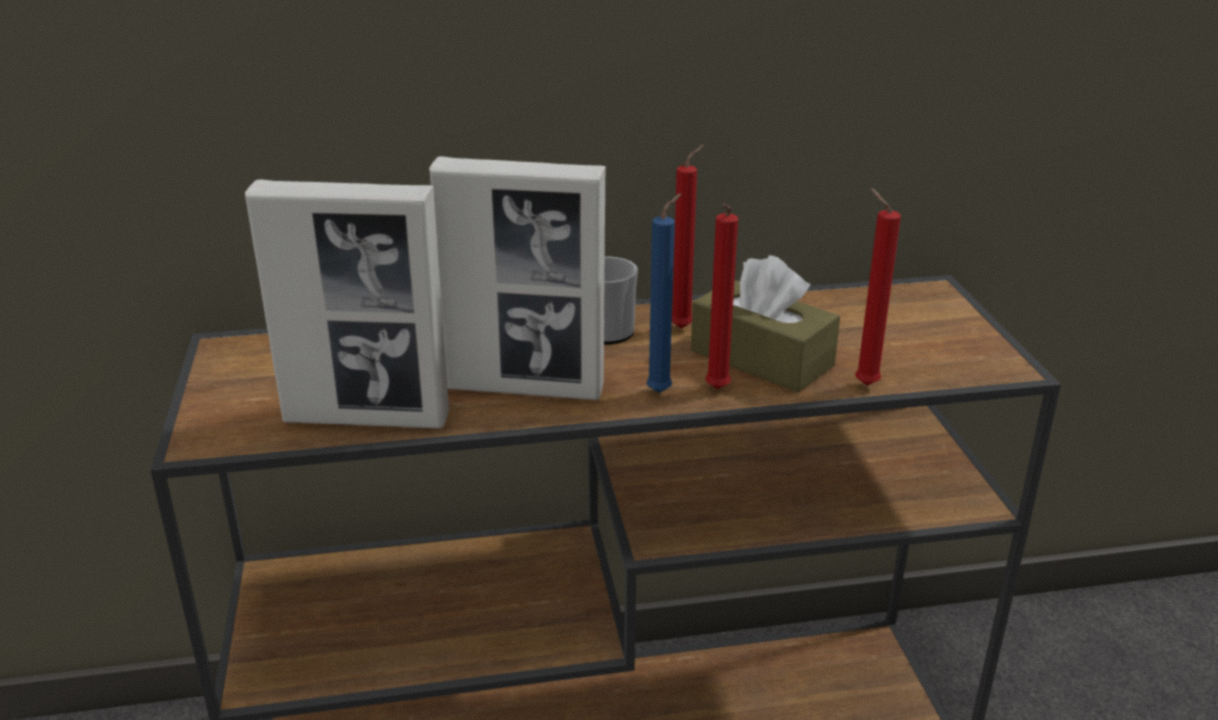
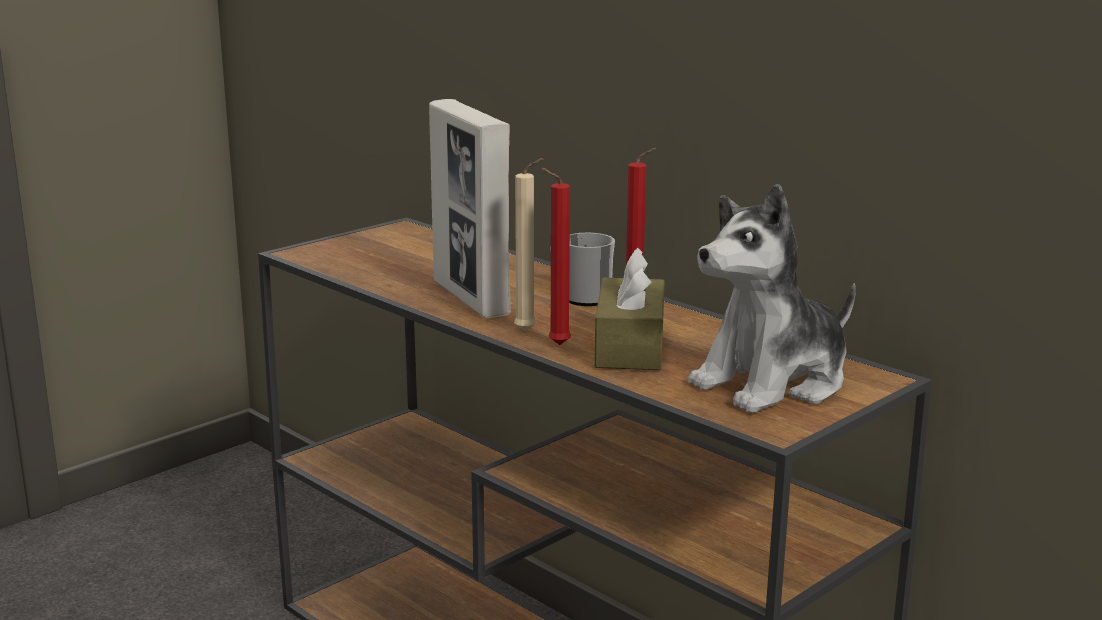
camera: 55 degrees right, 10 degrees down
picture frame [245,179,449,429] -> none
blue candle [646,193,681,393] -> beige candle [514,158,544,331]
red candle [855,188,901,385] -> none
none -> plush toy [688,184,856,413]

